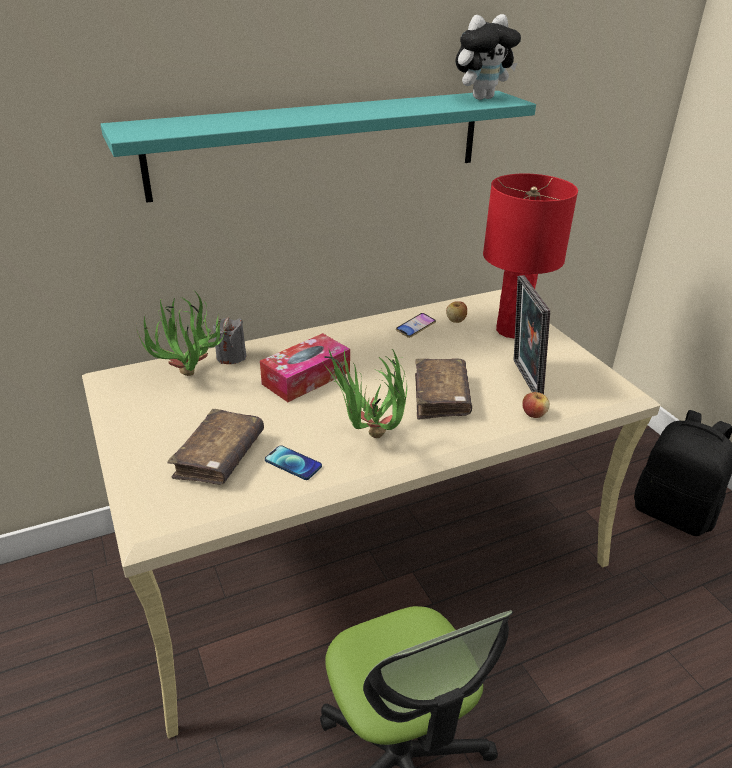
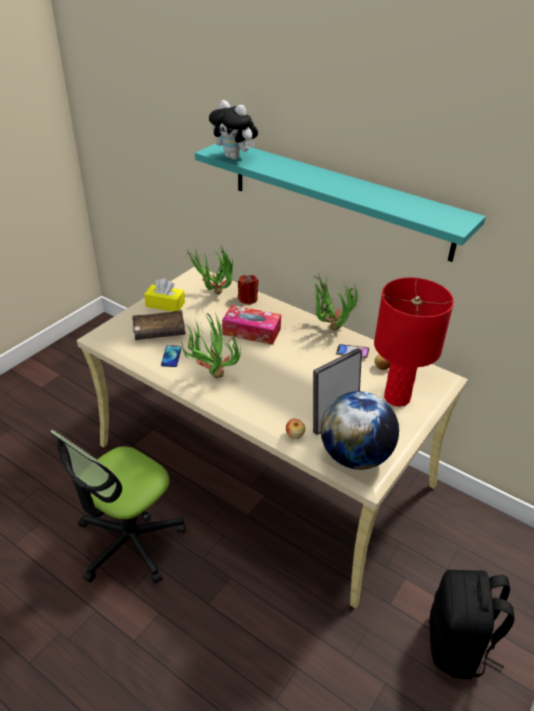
camera: 60 degrees right, 5 degrees up
grey candle [213,318,246,364] -> red candle [238,275,259,304]
brown book [415,358,472,419] -> none
plush toy [456,14,521,100] -> plush toy moved to [209,100,258,160]
none -> yellow tissue box [144,278,185,312]
none -> potted plant [310,272,358,331]
none -> globe [321,391,399,470]

